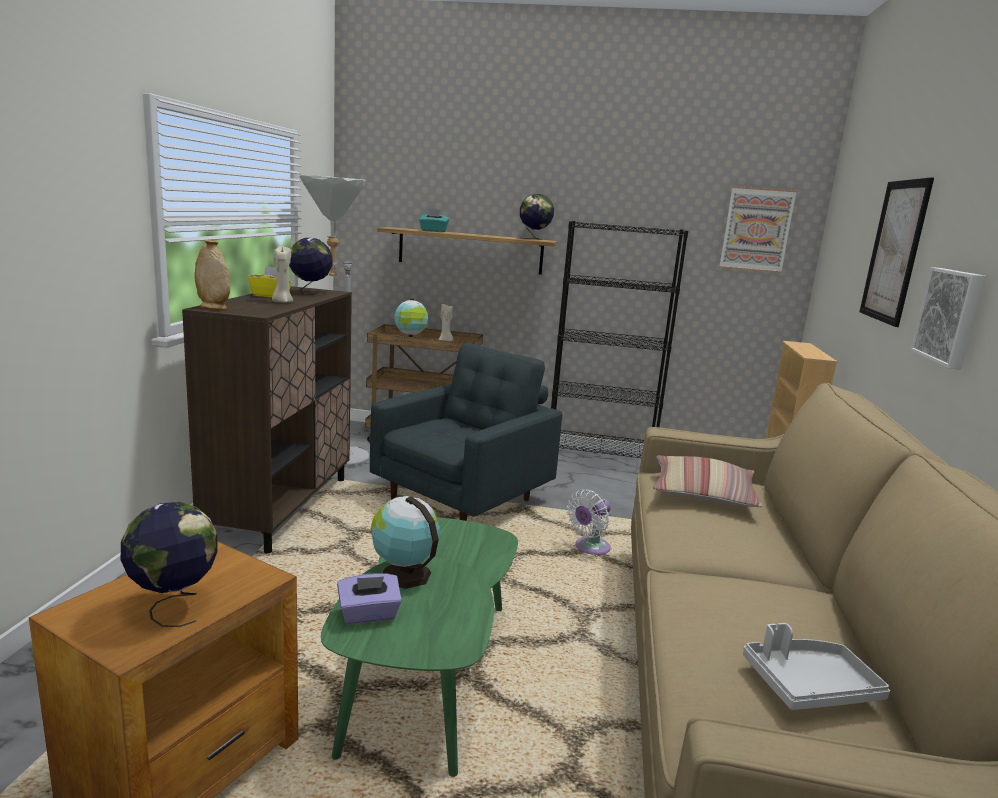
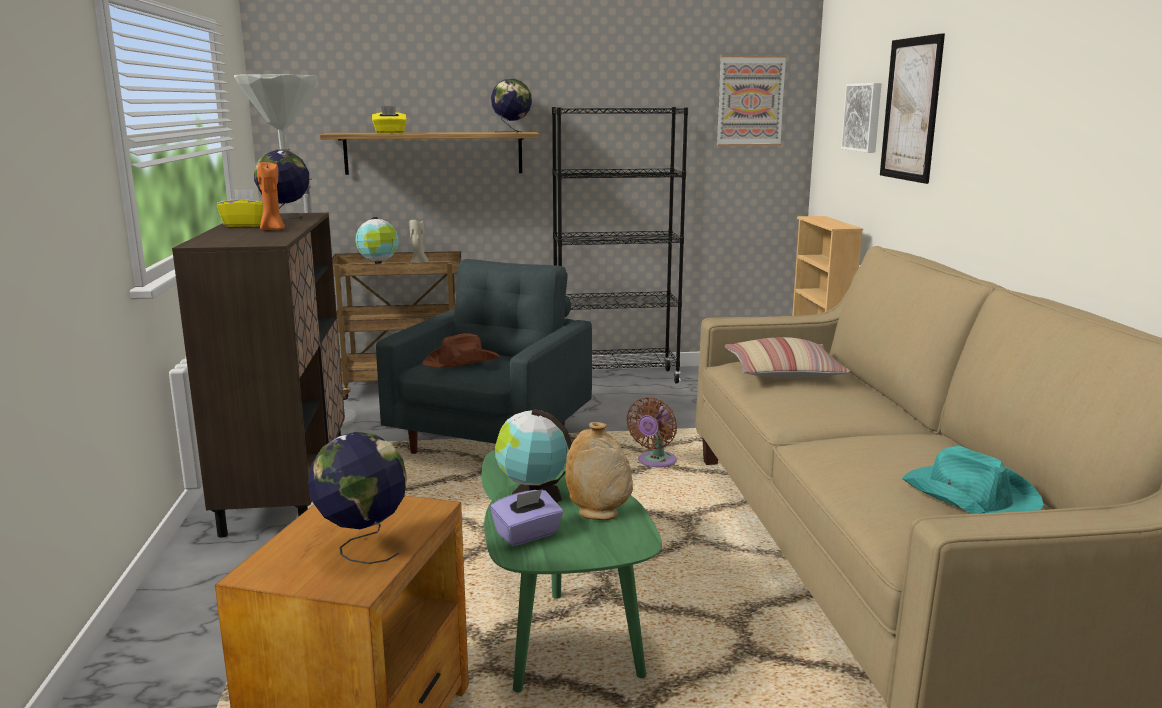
camera: 15 degrees left, 0 degrees up
beige vase [195,240,231,310] -> beige vase moved to [566,422,633,520]
beige candle [272,246,293,303] -> orange candle [257,162,285,230]
turquoise tissue box [419,209,449,232] -> yellow tissue box [372,106,407,133]
white fan [567,489,611,555] -> brown fan [626,397,677,467]
grey tray [743,623,890,710] -> turquoise hat [902,446,1044,514]
picture [910,267,986,370] -> picture moved to [841,83,882,153]
none -> brown hat [422,333,500,368]

